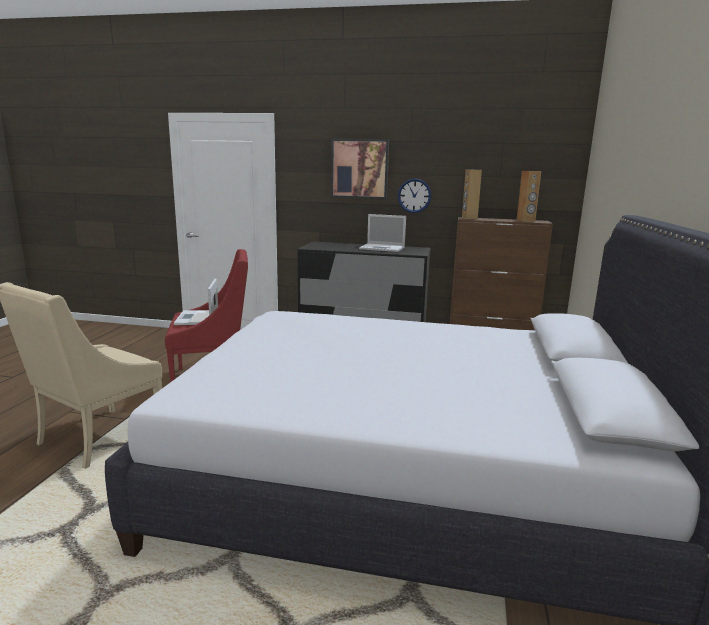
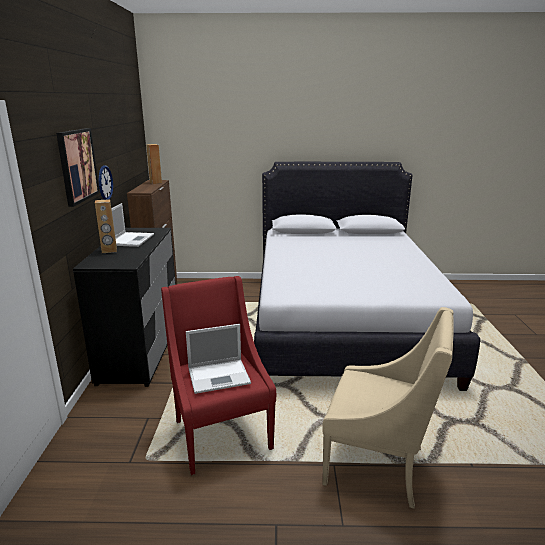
camera: 100 degrees left, 5 degrees up
brown speaker [462,169,482,219] -> brown speaker moved to [95,199,117,253]

